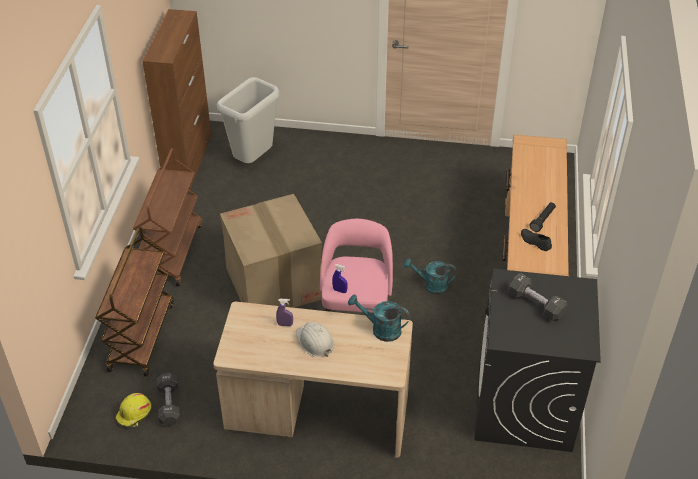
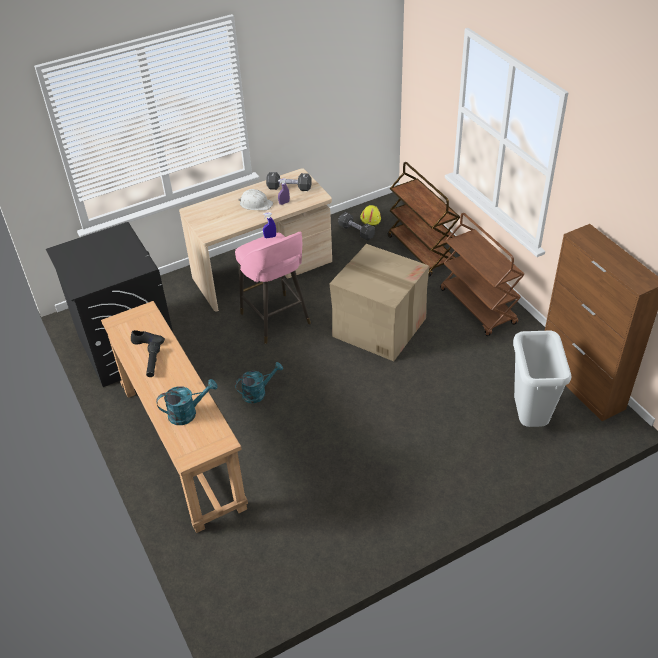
camera: 145 degrees right, 0 degrees up
turquoise watering can [348,295,410,342] -> turquoise watering can moved to [156,379,217,425]
black dumbbell [509,273,567,321] -> black dumbbell moved to [266,172,312,191]

